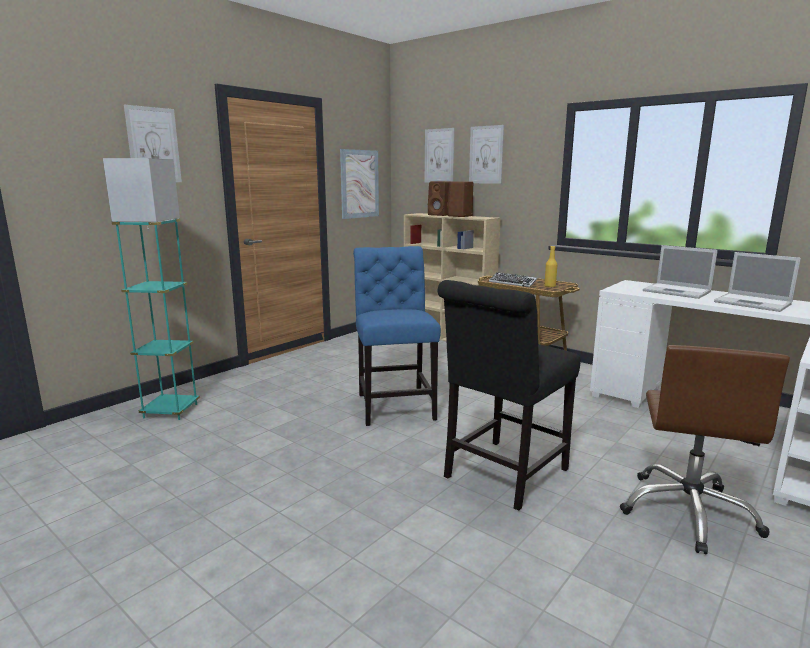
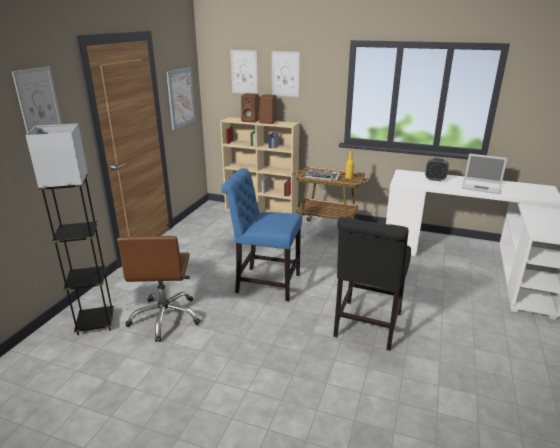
camera: 20 degrees left, 10 degrees up
turquoise floor lamp [103,158,200,420] -> grey floor lamp [25,124,114,335]
blue chair [353,246,441,426] -> blue chair turned 45 degrees counterclockwise [221,168,302,301]
brown office chair [620,345,790,554] -> brown office chair moved to [117,236,201,342]
laptop [643,245,718,299] -> alarm clock [425,158,449,181]

